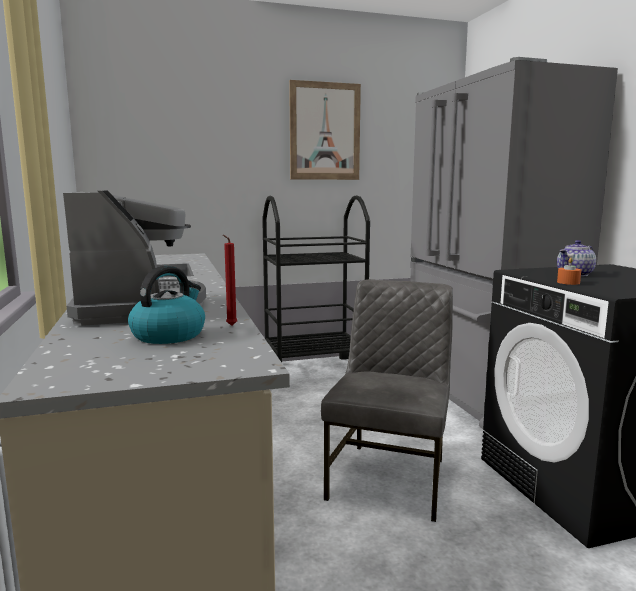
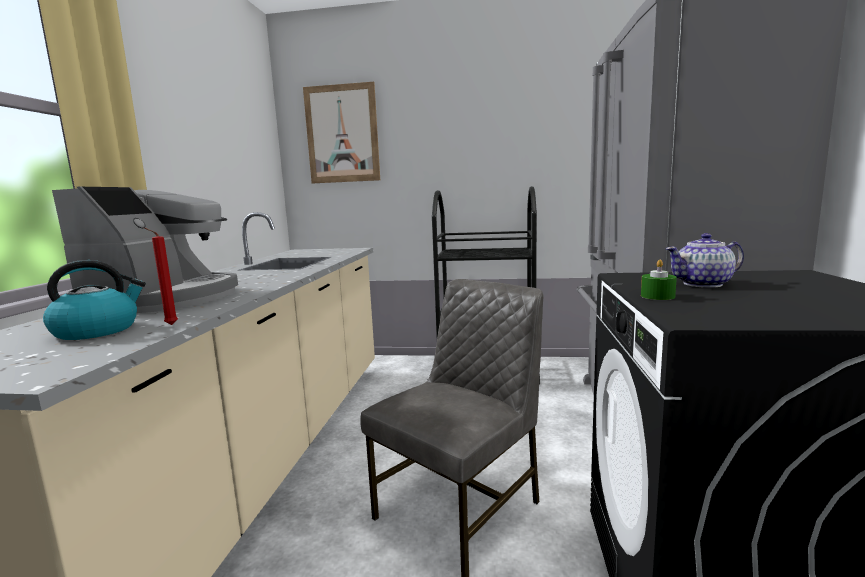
camera: 25 degrees right, 0 degrees up
picture [289,80,361,180] -> picture moved to [303,82,380,183]
orange candle [557,258,581,285] -> green candle [641,260,677,300]

